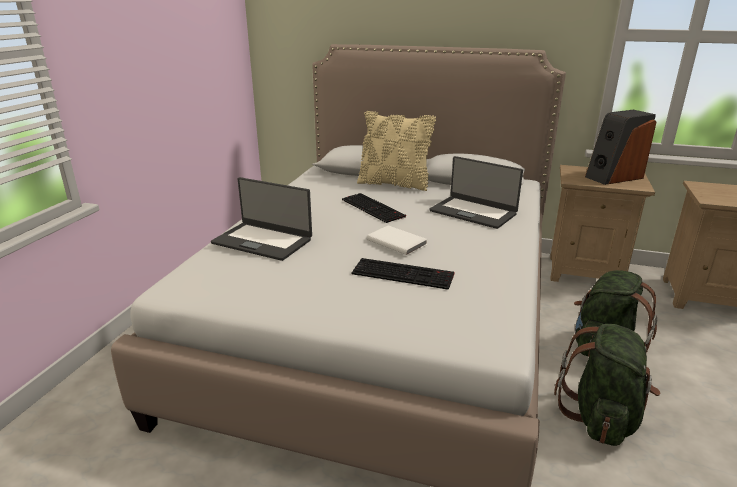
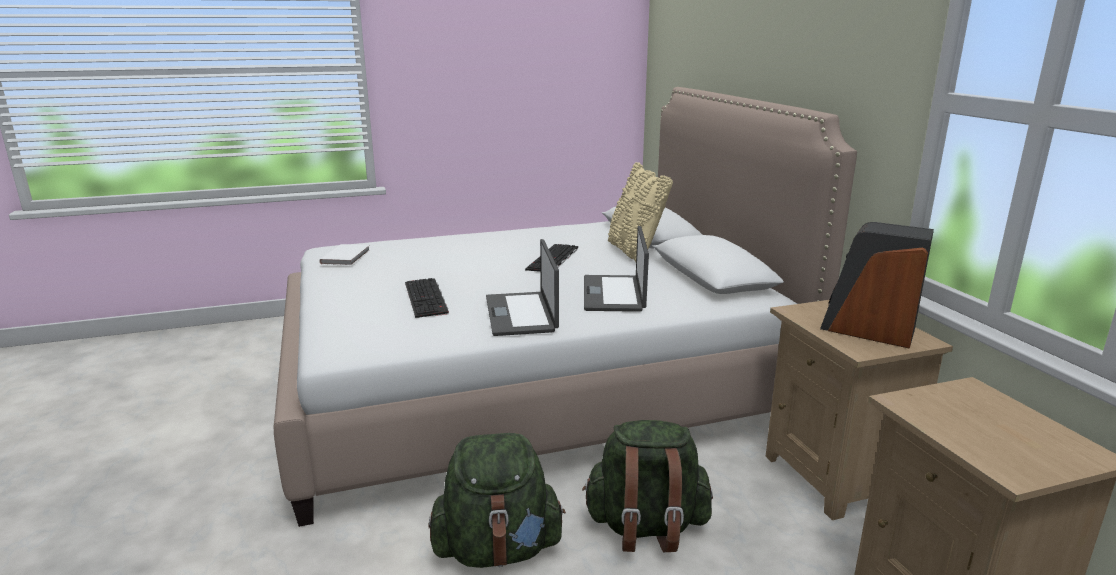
camera: 55 degrees right, 5 degrees down
laptop [211,177,312,261] -> laptop moved to [486,239,559,336]
white book [367,225,428,255] -> white book moved to [319,244,370,266]

